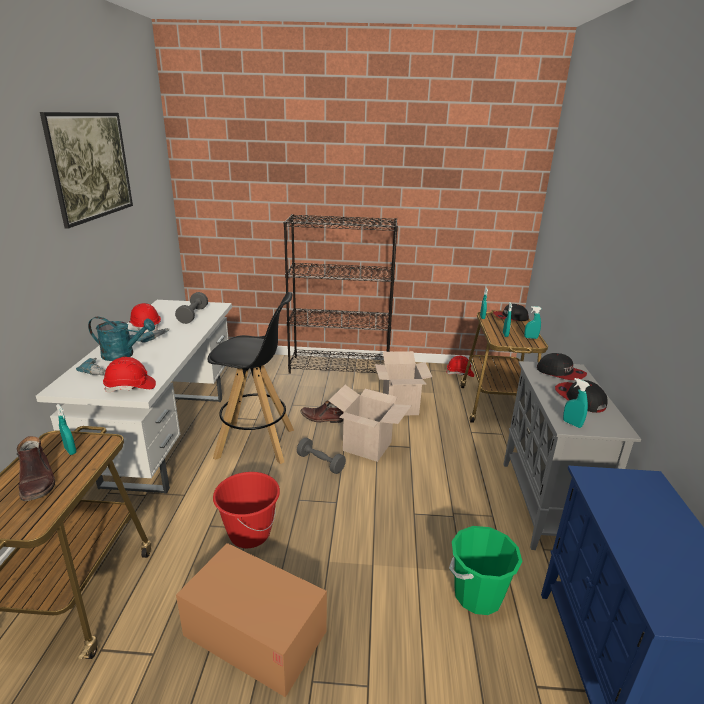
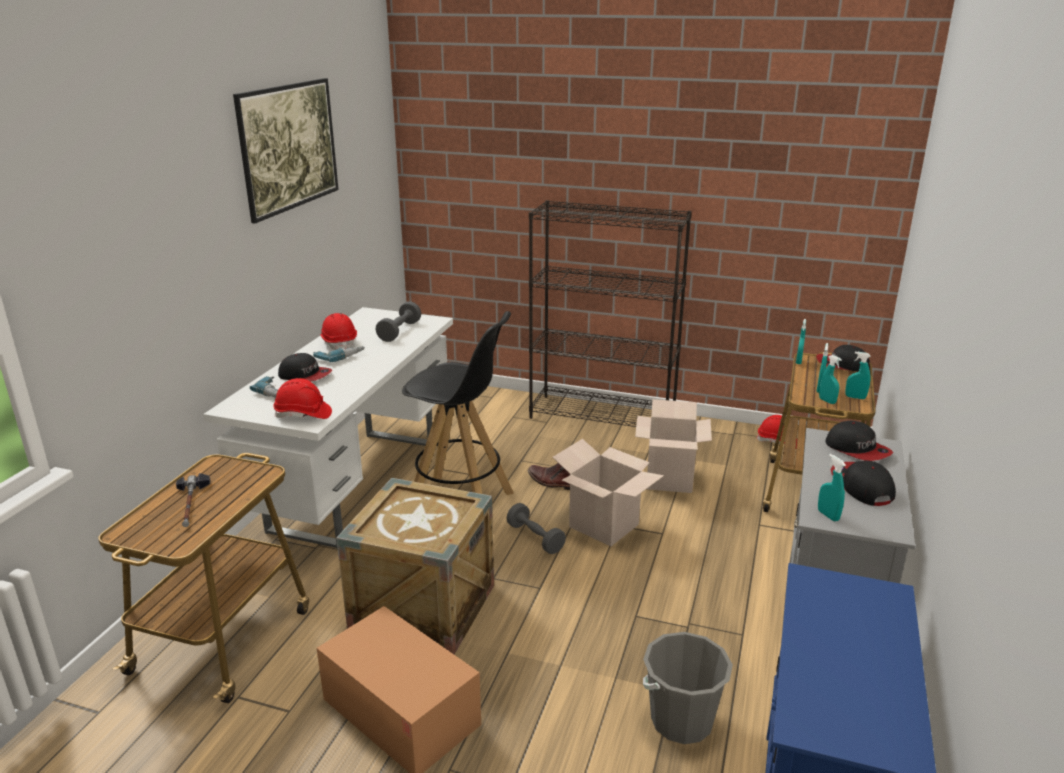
camera: 15 degrees right, 0 degrees up
brown boot [17,436,55,501] -> hammer [176,473,210,527]
turquoise spray bottle [56,404,77,455] -> turquoise spray bottle moved to [819,355,842,404]
turquoise watering can [88,317,155,361] -> cap [278,353,333,382]
red bucket [213,472,280,548] -> crate [336,478,494,655]
green bucket [449,526,522,615] -> grey bucket [643,632,733,744]

